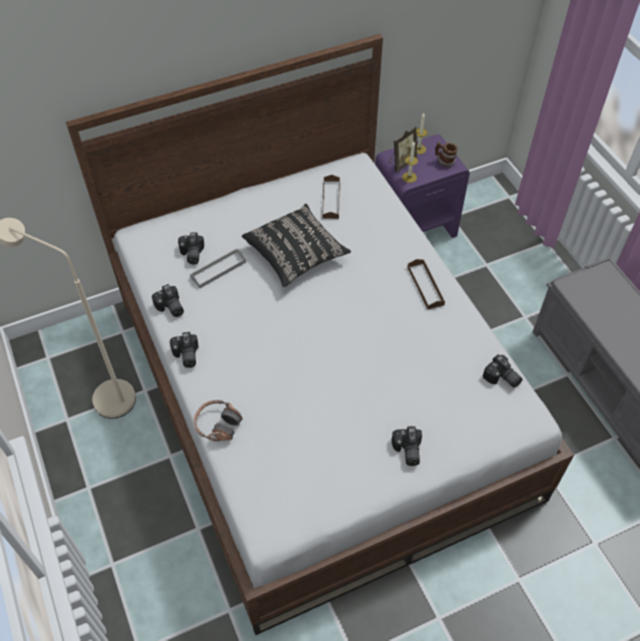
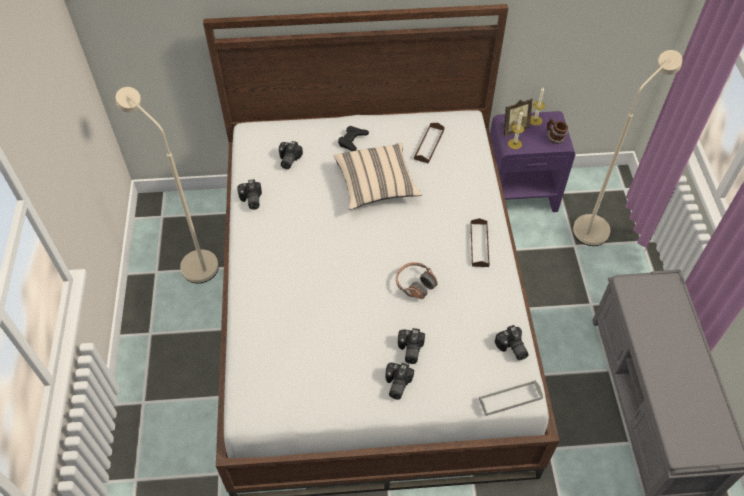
camera: 20 degrees right, 0 degrees up
camera [170,332,198,368] -> camera moved to [398,328,425,364]
grey tray [190,248,246,288] -> grey tray moved to [479,380,543,416]
headphones [194,400,243,441] -> headphones moved to [396,262,438,299]
black pillow [242,204,351,287] -> beige pillow [334,142,422,210]
none -> black game controller [338,126,369,151]
none -> beige floor lamp [573,50,683,246]

